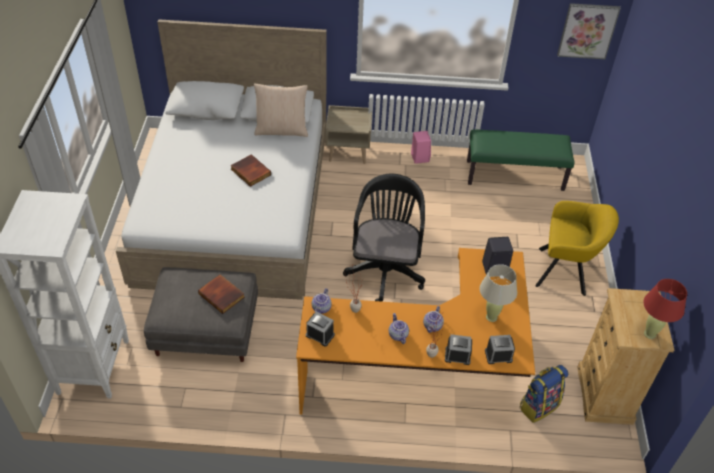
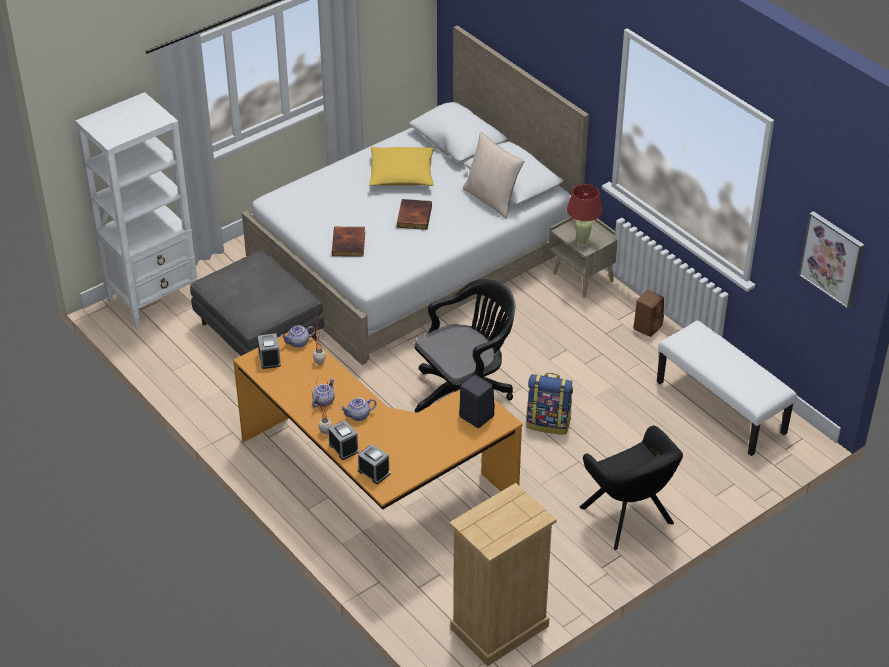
camera: 50 degrees right, 5 degrees down
book [198,274,245,314] -> book moved to [332,227,365,257]
pink speaker [411,131,431,164] -> brown speaker [633,290,664,337]
green bench [467,130,575,191] -> white bench [657,320,797,456]
beige table lamp [480,264,517,322] -> none
backpack [520,365,568,423] -> backpack moved to [527,373,573,435]
yellow armchair [535,201,619,296] -> black armchair [580,426,683,550]
red table lamp [644,279,687,339] -> red table lamp moved to [567,184,603,246]
none -> yellow pillow [369,147,434,186]

